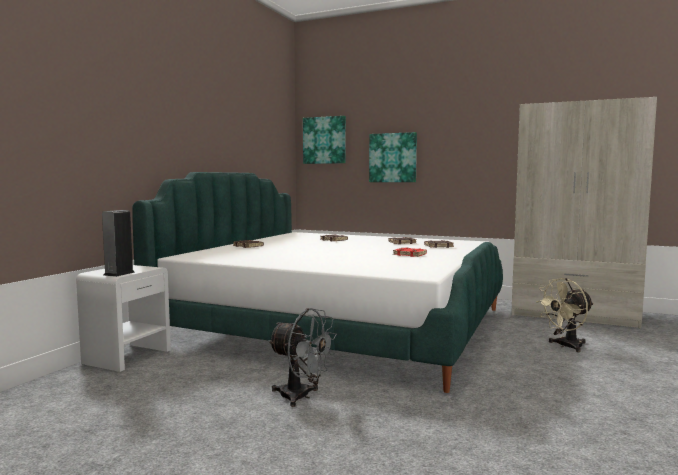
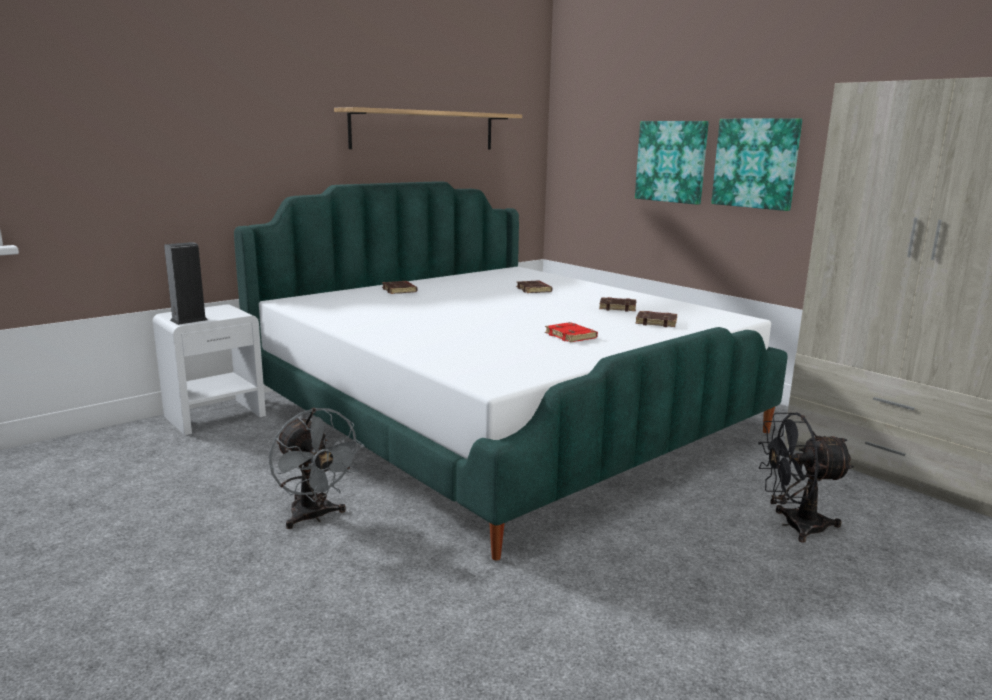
camera: 25 degrees right, 10 degrees up
picture [303,116,346,164] -> picture moved to [711,118,802,211]
beige fan [536,278,594,352] -> black fan [758,413,854,543]
none -> shelf [334,107,522,150]

